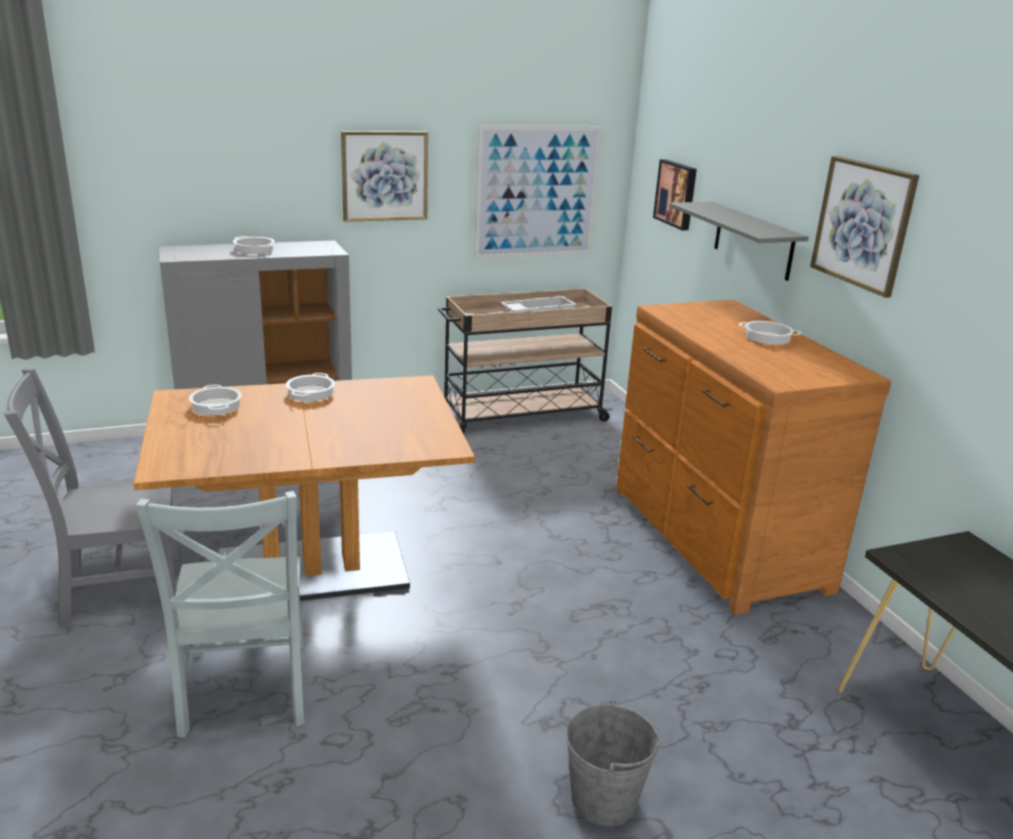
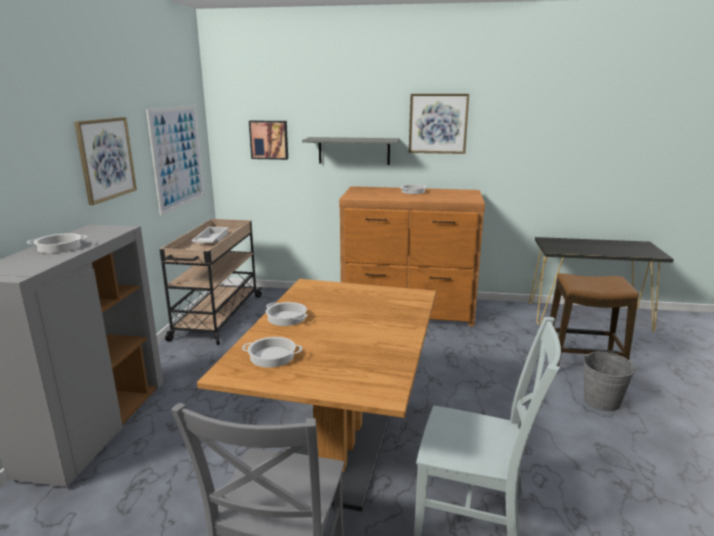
camera: 60 degrees left, 5 degrees down
none -> stool [550,273,639,366]

